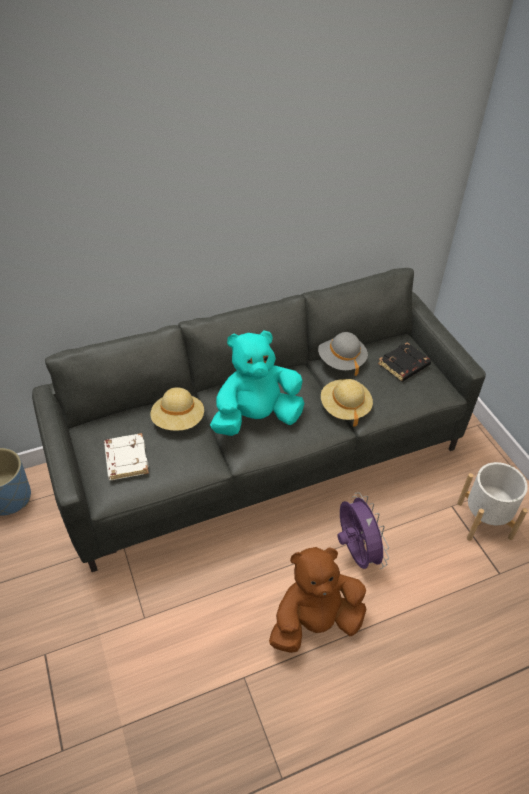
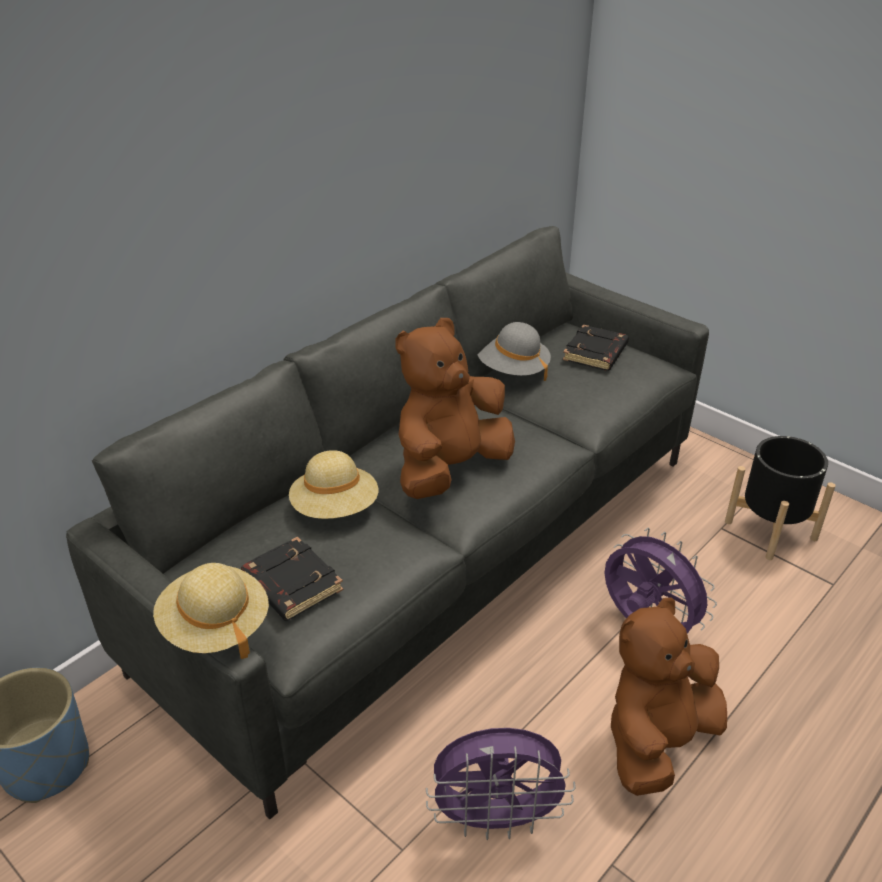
camera: 25 degrees left, 10 degrees down
white book [104,433,149,480] -> black book [241,537,343,621]
turquoise plush toy [210,330,305,436] -> brown plush toy [395,318,515,499]
beige hat [321,379,373,427] -> beige hat moved to [153,563,269,659]
white planter [457,462,528,541] -> black planter [725,436,836,560]
none -> purple fan [426,728,576,840]

